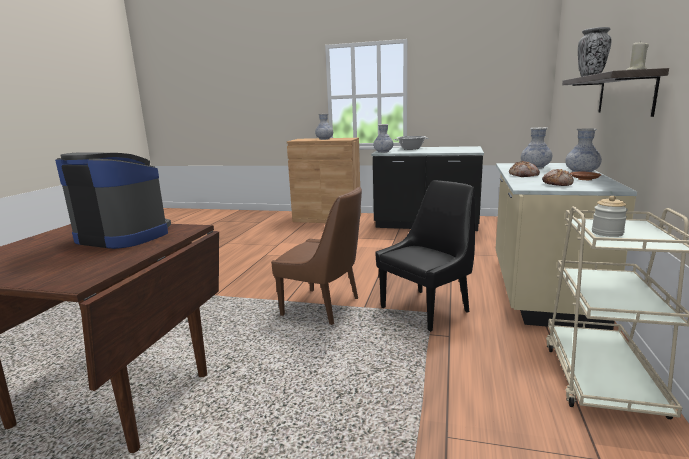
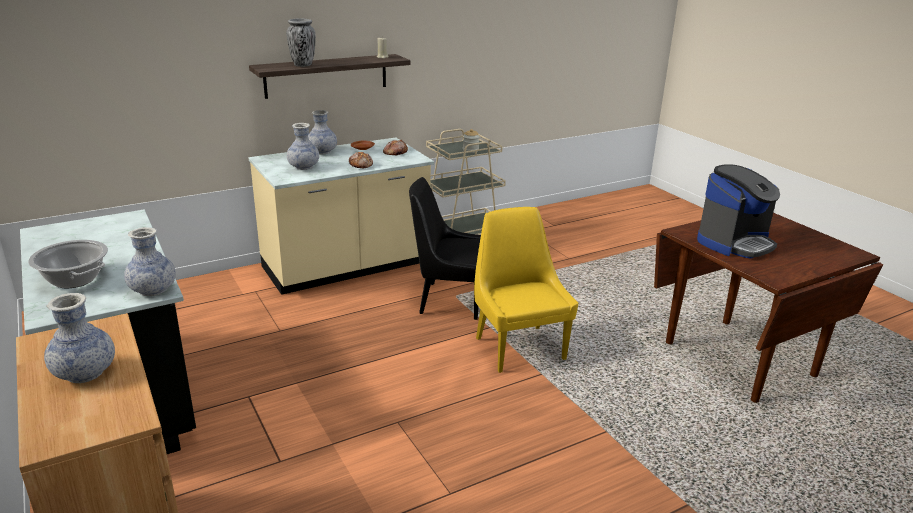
camera: 135 degrees left, 10 degrees up
coffee machine [55,152,171,249] -> coffee machine turned 105 degrees counterclockwise [697,164,780,258]
brown chair [271,187,362,325] -> yellow chair [474,207,578,373]

